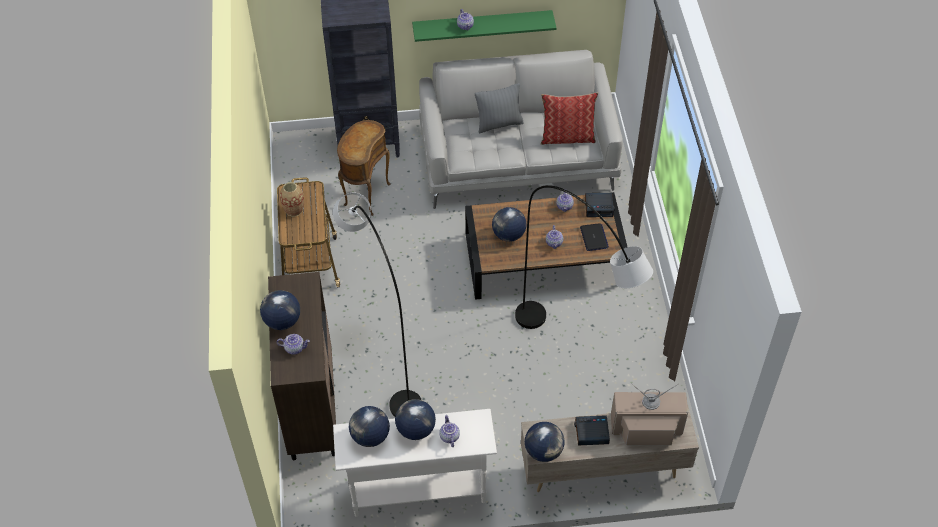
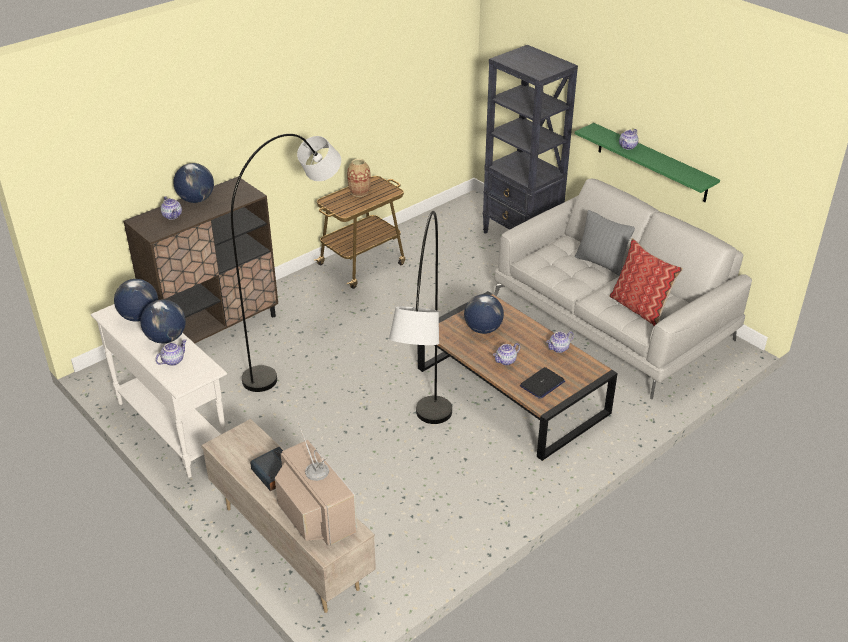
camera: 55 degrees right, 15 degrees down
brown side table [337,120,391,216] -> none
globe [525,422,565,462] -> none
alarm clock [585,193,615,217] -> none

